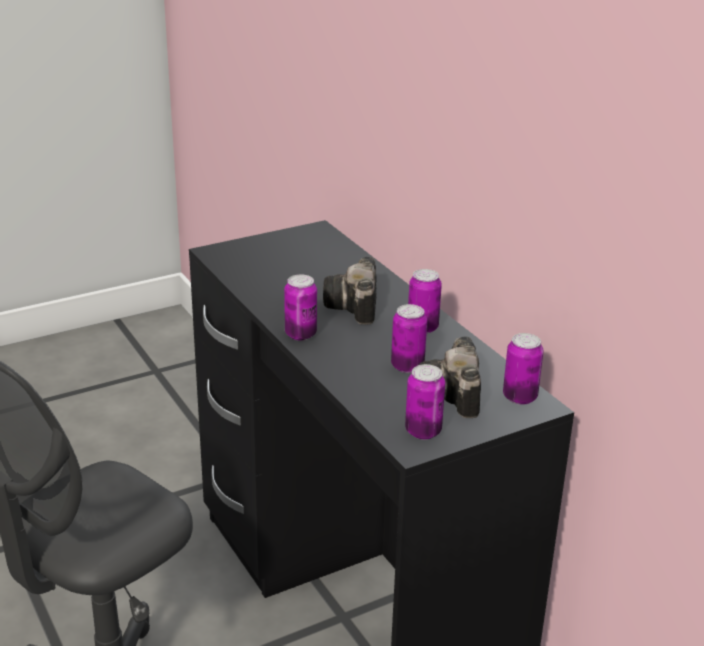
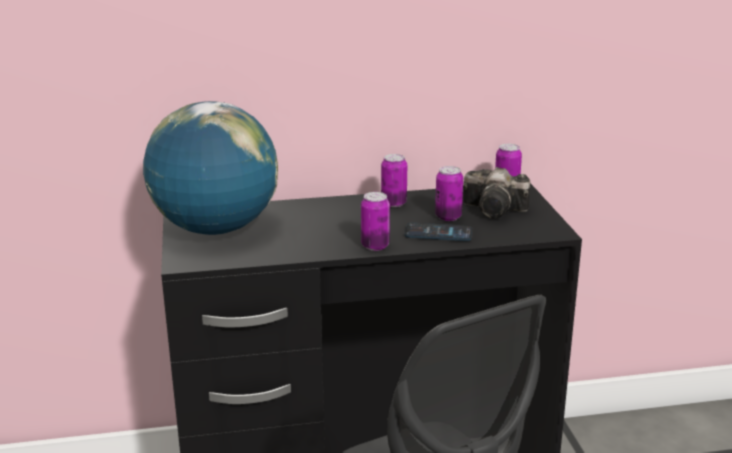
camera: 70 degrees left, 5 degrees down
camera [323,257,377,325] -> none
can [405,364,445,439] -> none
none -> globe [143,101,278,235]
none -> phone [405,223,472,241]

